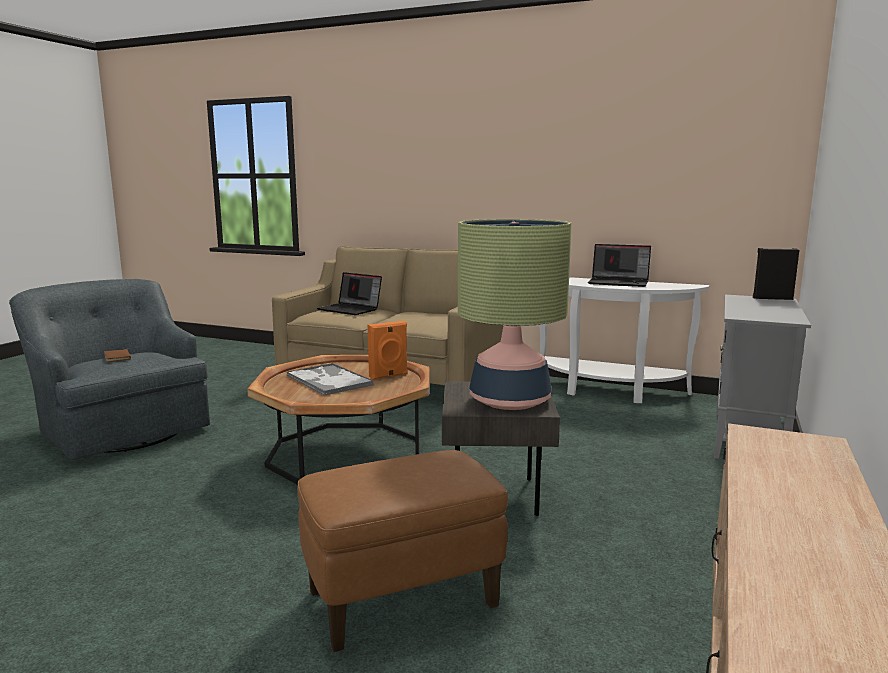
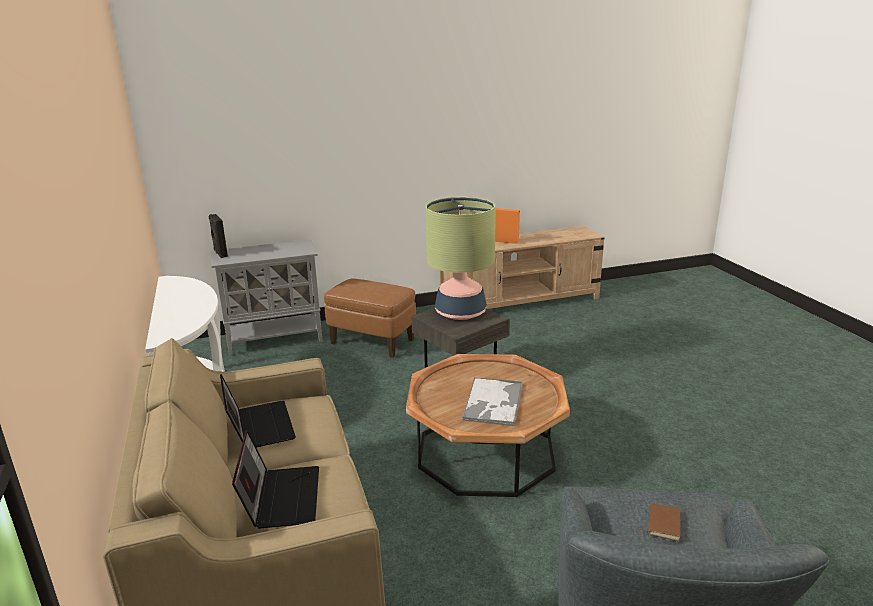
camera: 130 degrees left, 10 degrees up
brown ottoman [297,450,508,652] -> brown ottoman moved to [324,279,416,358]
orange speaker [368,321,408,380] -> orange speaker moved to [495,208,520,244]
laptop [588,244,651,287] -> laptop moved to [220,374,296,447]

